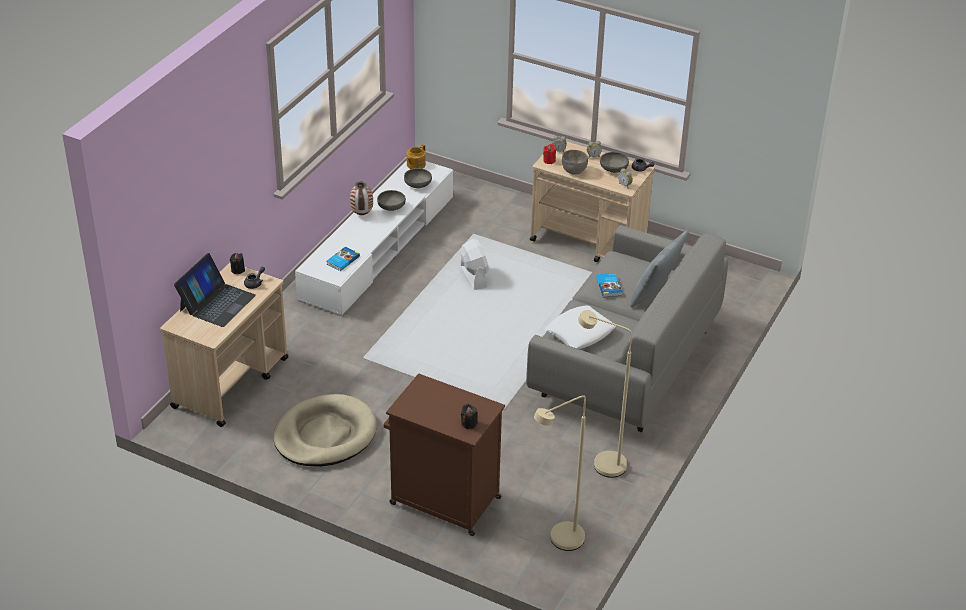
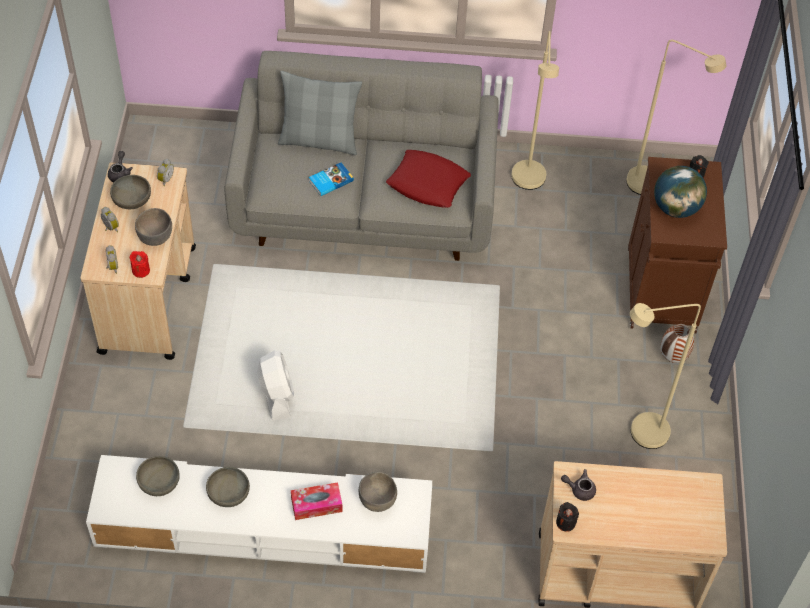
camera: 115 degrees left, 15 degrees up
laptop [174,253,256,327] -> none
beige dog bed [273,394,377,467] -> beige floor lamp [630,303,701,449]
book [327,247,360,271] -> grey bowl [359,472,397,512]
vase [350,182,373,215] -> vase moved to [661,324,694,363]
teapot [407,144,426,169] -> none
white fan [460,239,489,290] -> white fan turned 120 degrees clockwise [257,350,294,421]
white pillow [545,305,616,349] -> red pillow [386,150,471,208]
none -> tissue box [291,482,342,520]
none -> globe [654,166,707,218]

